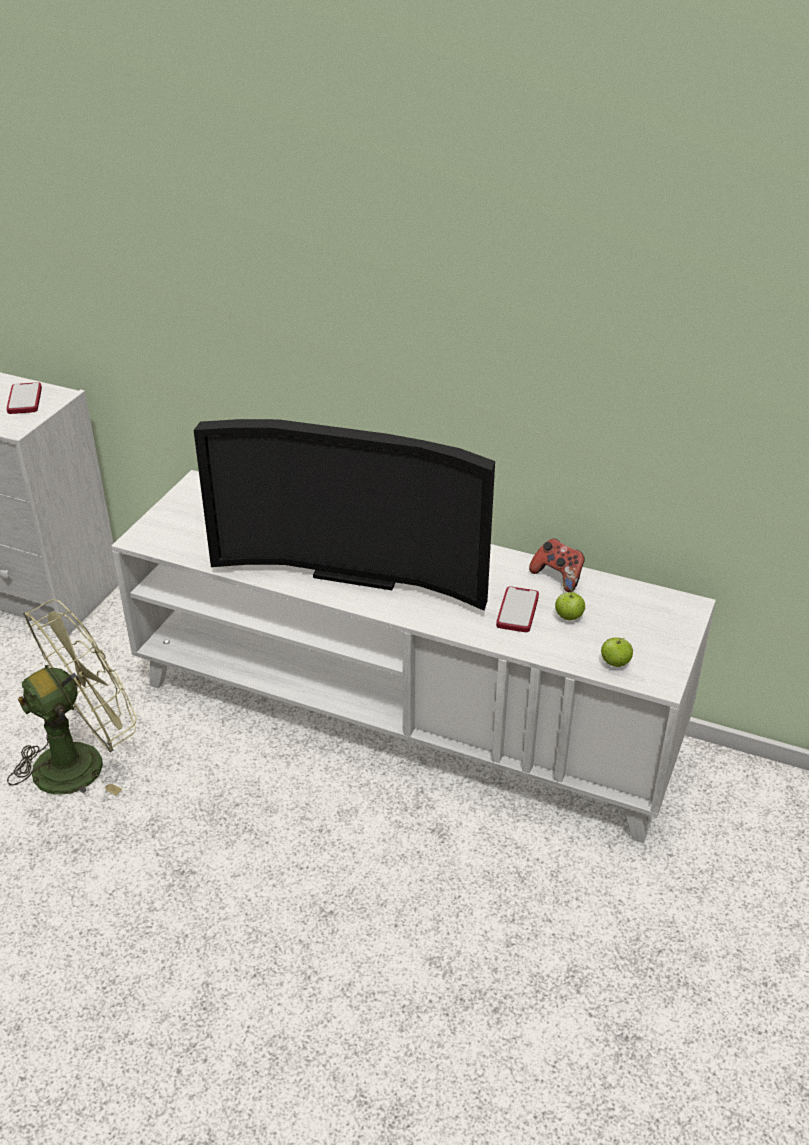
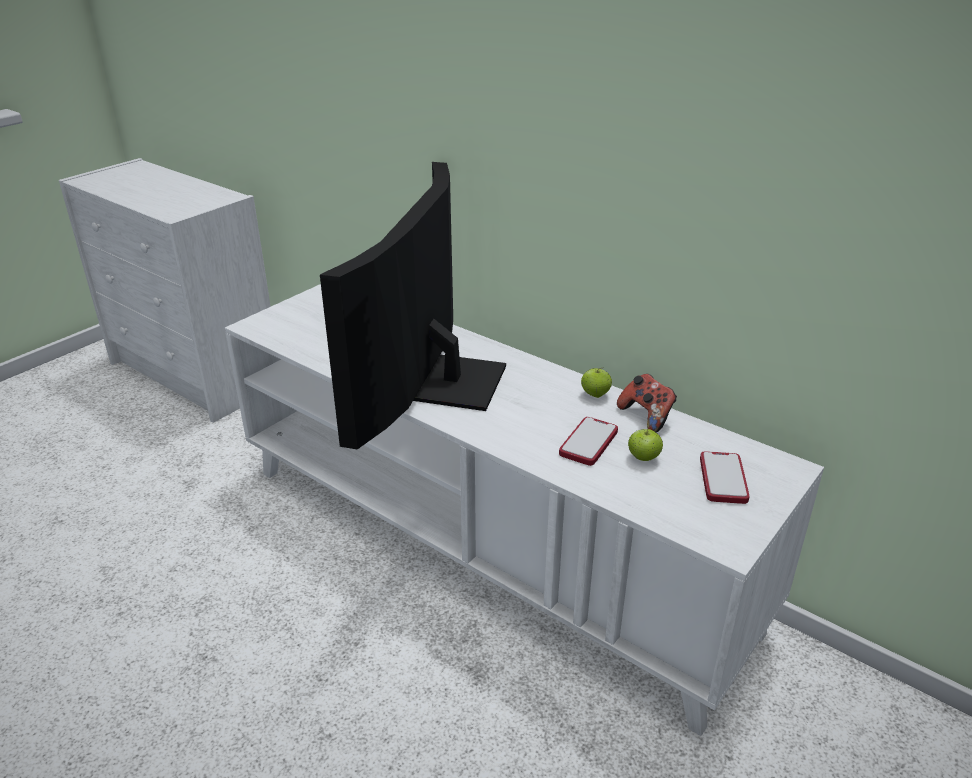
camera: 15 degrees right, 5 degrees down
phone [7,382,42,414] -> phone moved to [700,451,750,504]
green fan [7,599,137,795] -> none
television [194,419,495,611] -> television turned 75 degrees clockwise [320,162,506,449]
apple [601,637,633,667] -> apple moved to [581,368,612,398]

